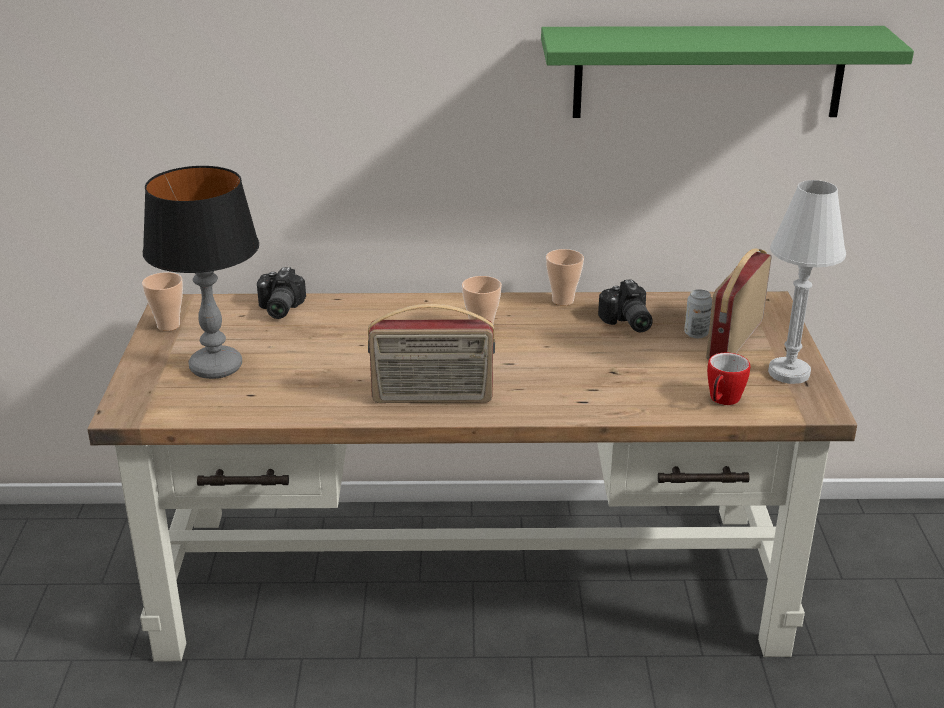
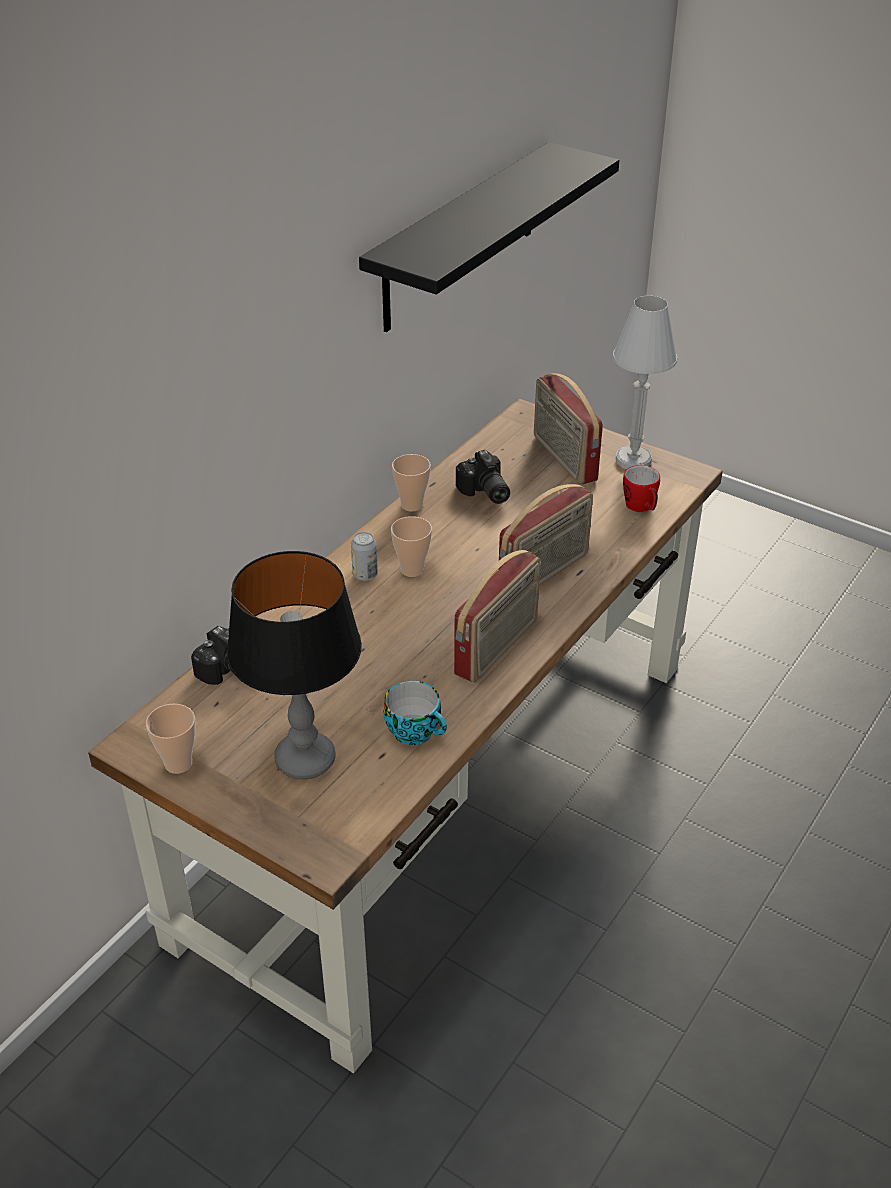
camera: 55 degrees left, 10 degrees up
green shelf [541,26,914,118] -> black shelf [359,142,619,332]
camera [598,279,653,332] -> camera turned 45 degrees clockwise [456,450,510,504]
can [684,289,712,338] -> can moved to [351,532,378,581]
none -> cup [383,681,447,745]
none -> radio [498,484,593,586]

